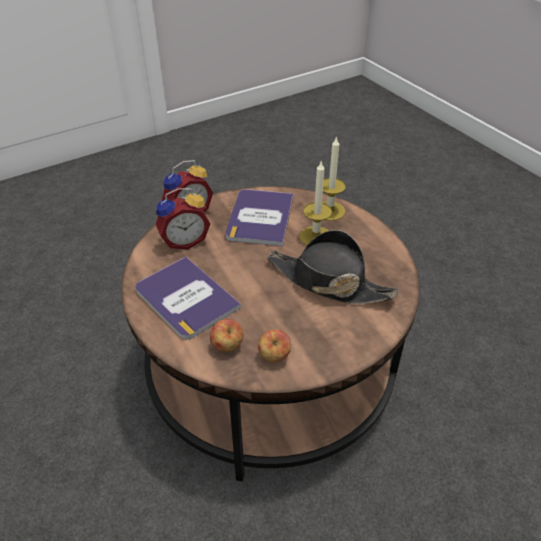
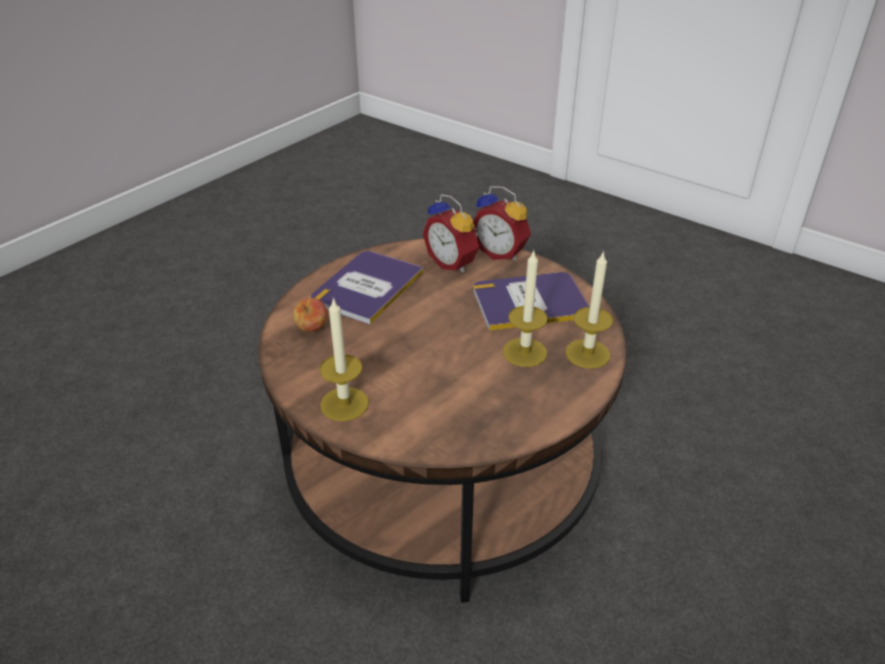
camera: 70 degrees right, 5 degrees down
apple [258,329,291,362] -> none
black hat [267,230,399,304] -> none
none -> candle [319,297,369,421]

